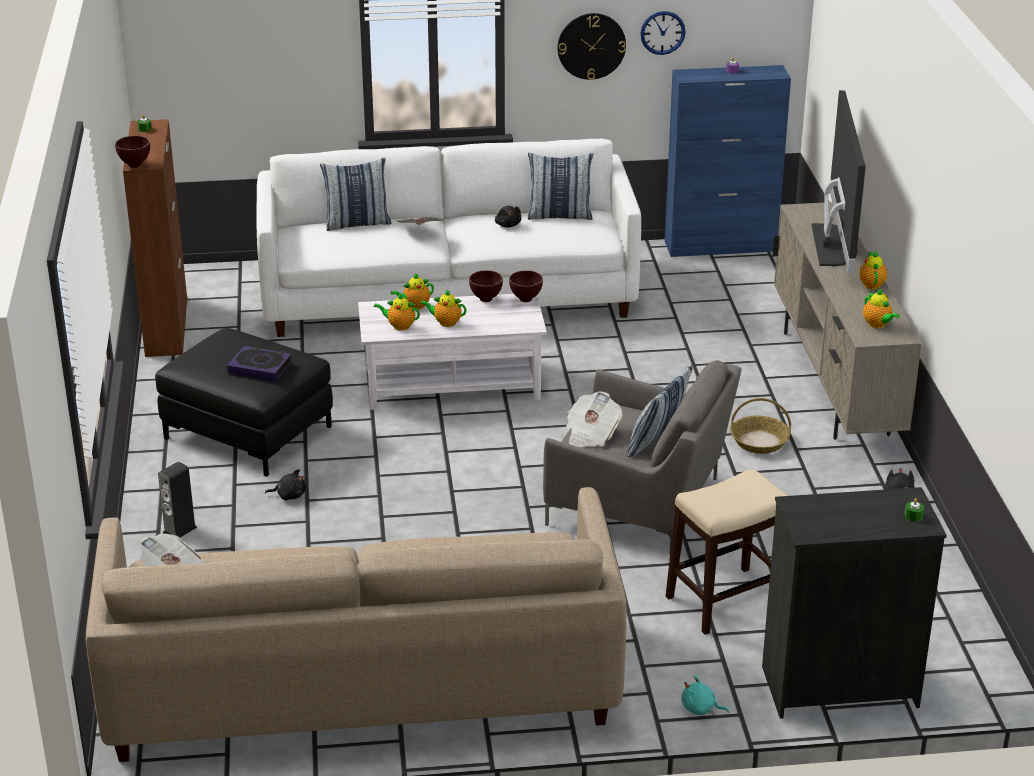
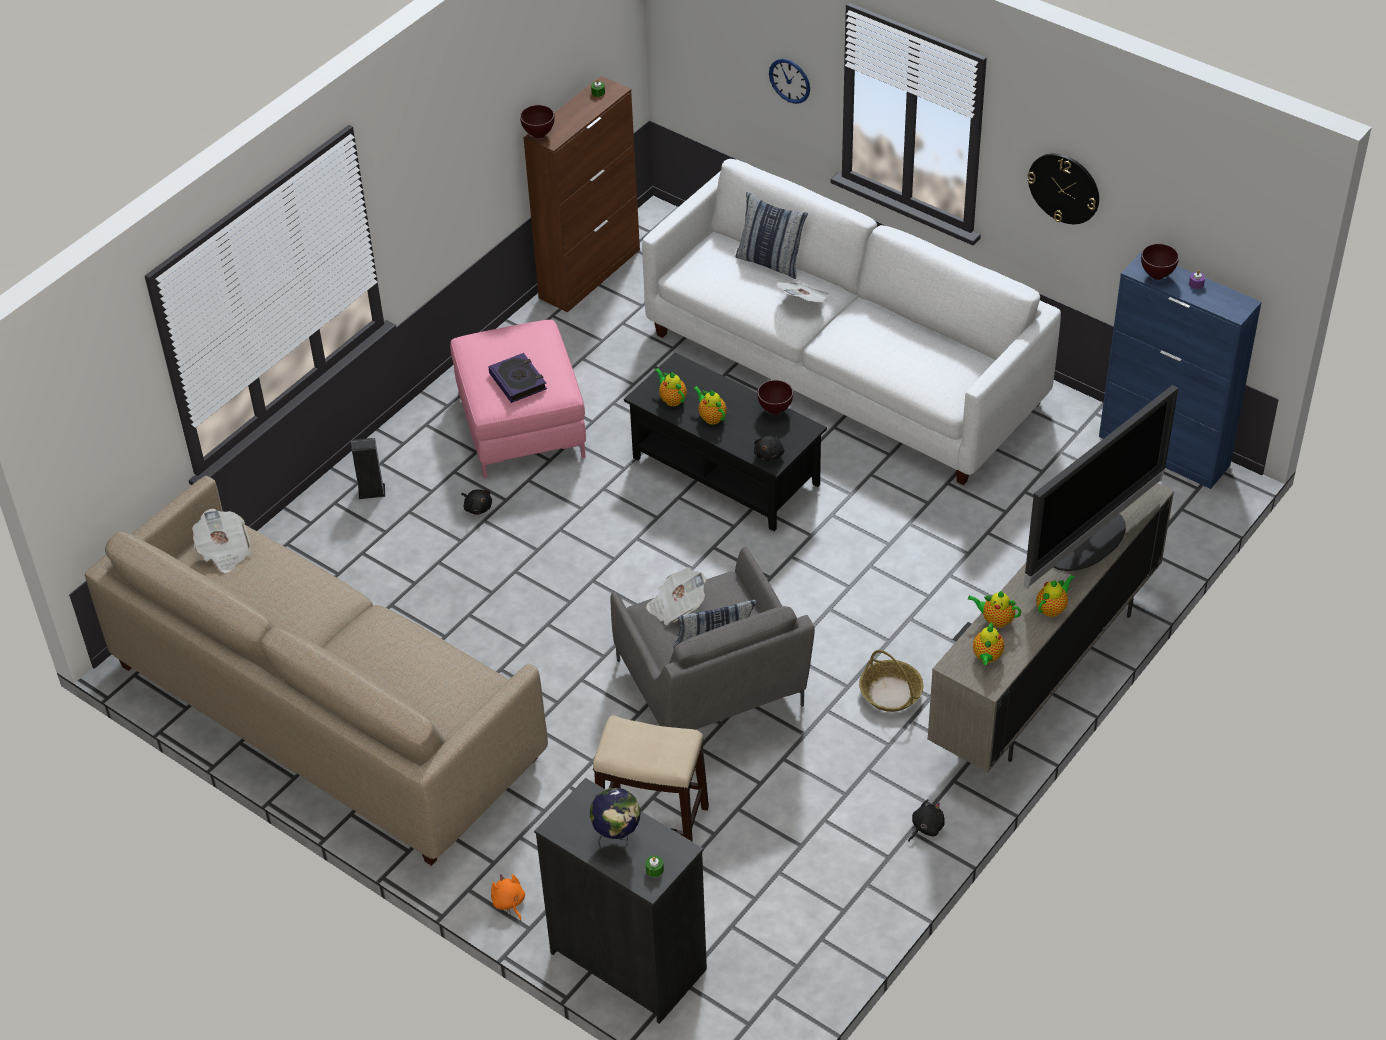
camera: 45 degrees right, 15 degrees up
black ottoman [155,328,333,477] -> pink ottoman [450,320,586,478]
white coffee table [358,294,547,410] -> black coffee table [624,352,827,531]
teapot [390,273,434,310] -> teapot moved to [967,591,1021,628]
black plush toy [495,206,521,228] -> black plush toy moved to [754,435,784,461]
brown bowl [509,270,543,302] -> brown bowl moved to [1141,243,1179,280]
pillow [528,153,593,220] -> none
wall clock [640,11,686,55] -> wall clock moved to [769,59,810,104]
turquoise plush toy [682,676,729,715] -> orange plush toy [491,874,525,921]
none -> globe [589,788,641,853]

